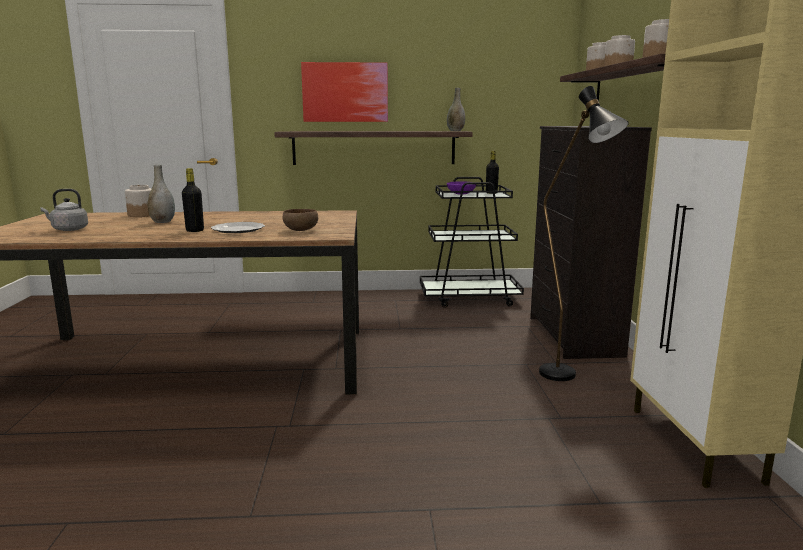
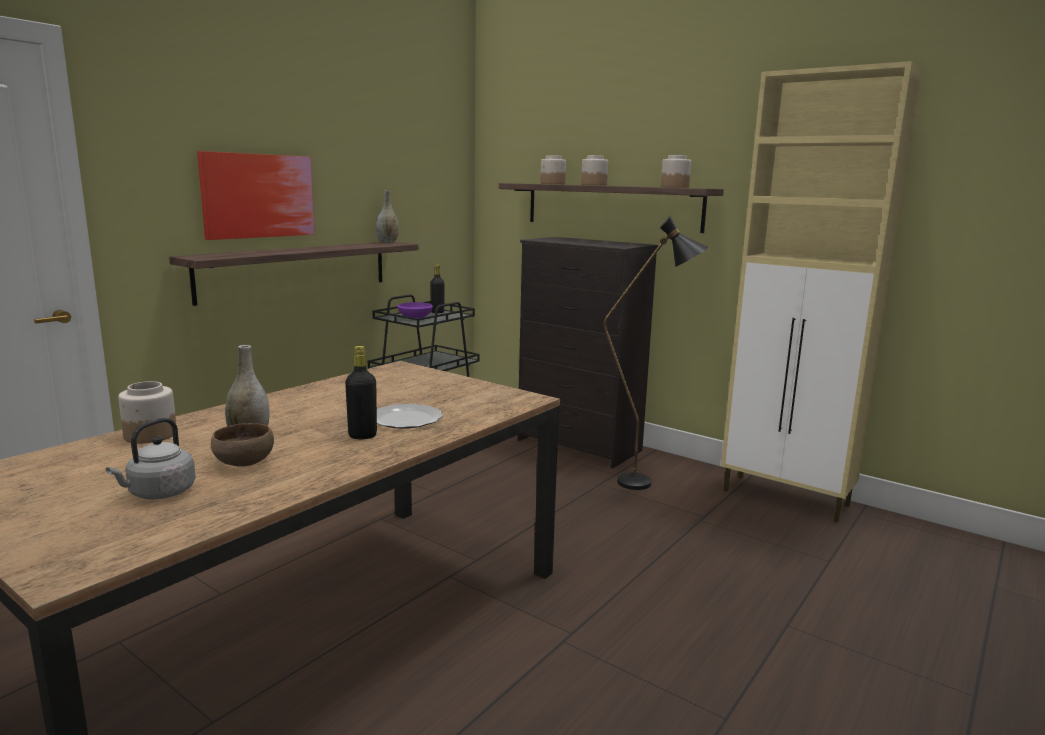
camera: 50 degrees left, 0 degrees up
brown bowl [283,209,318,231] -> brown bowl moved to [211,423,274,467]

